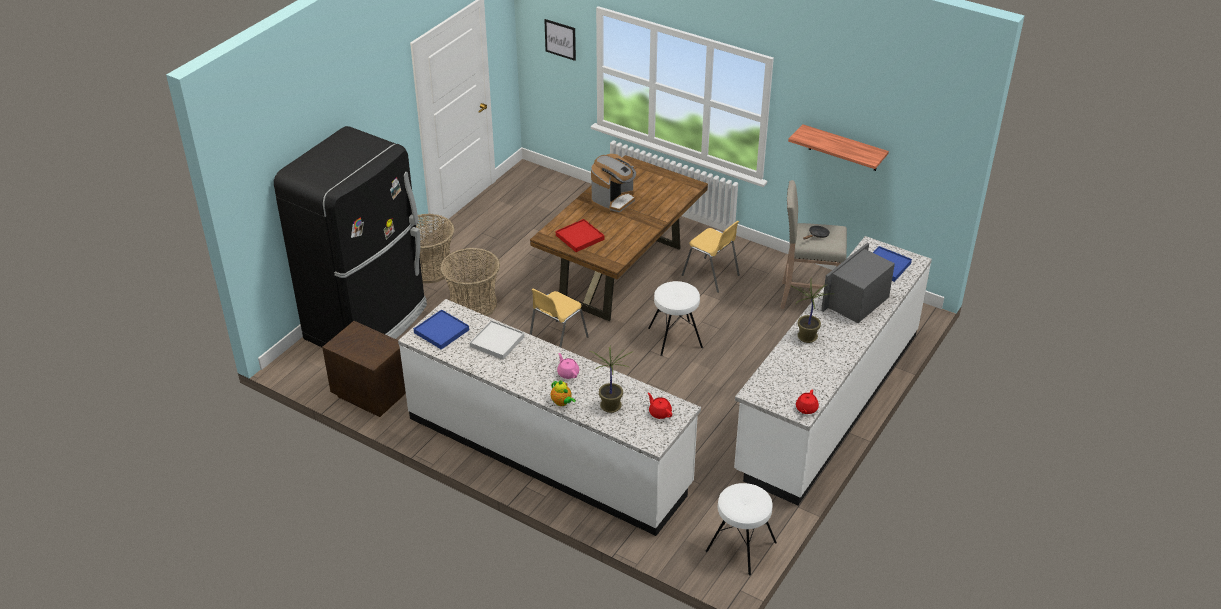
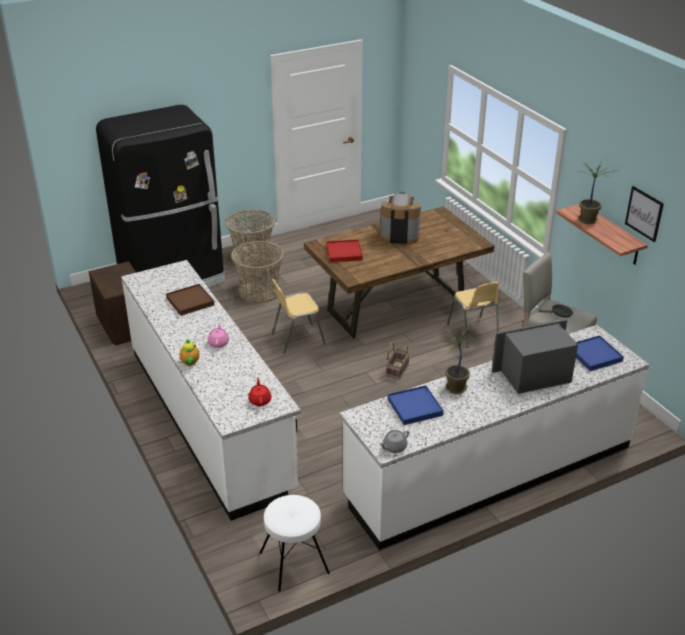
camera: 30 degrees right, 5 degrees down
blue tray [414,310,469,350] -> blue tray moved to [388,385,444,425]
white tray [470,320,524,360] -> brown tray [166,284,214,316]
picture [544,19,576,61] -> picture moved to [625,186,664,242]
potted plant [589,345,634,413] -> potted plant moved to [579,161,619,224]
coffee machine [591,154,636,213] -> coffee machine turned 150 degrees counterclockwise [380,192,421,244]
white stool [648,281,703,356] -> basket [386,342,410,380]
red teapot [796,390,819,414] -> grey teapot [379,430,410,453]

